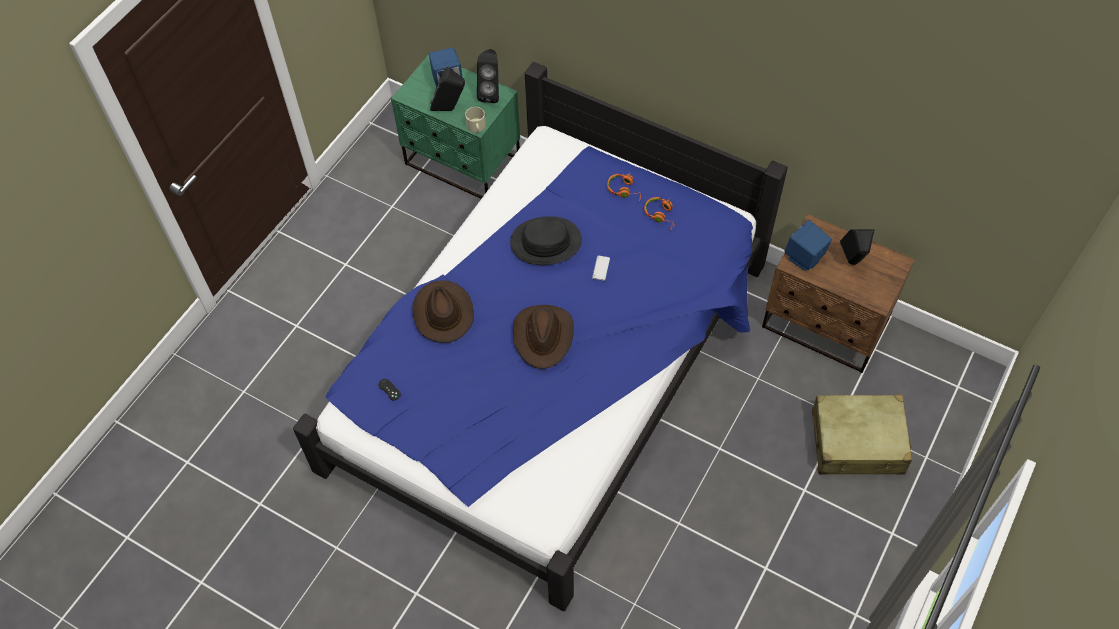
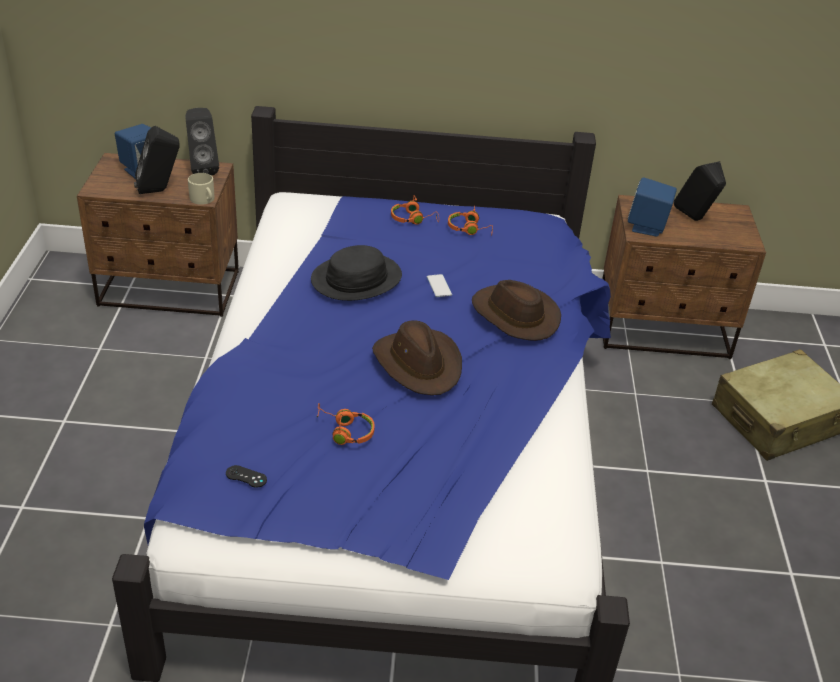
camera: 30 degrees left, 20 degrees down
green nightstand [391,54,520,199] -> brown nightstand [77,153,239,317]
brown hat [412,280,474,343] -> brown hat moved to [472,280,561,341]
none -> orange headphones [316,403,375,445]

